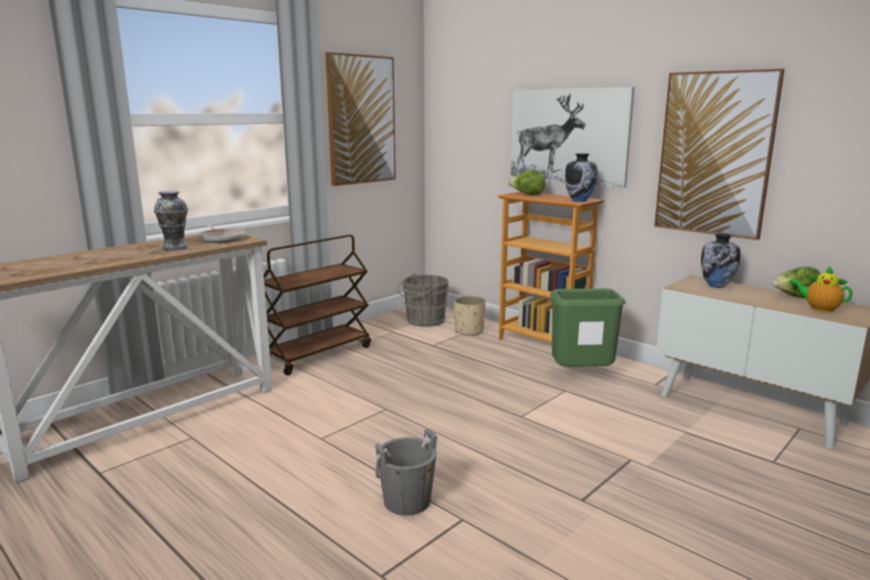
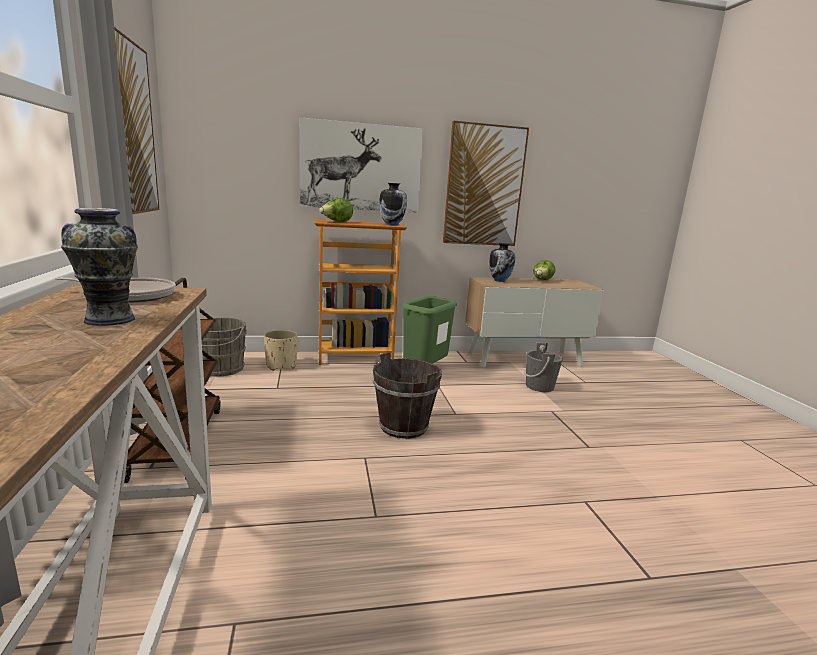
camera: 55 degrees left, 0 degrees up
grey bucket [375,428,437,516] -> grey bucket moved to [524,342,563,392]
teapot [789,266,853,313] -> none
none -> brown bucket [373,352,442,439]

